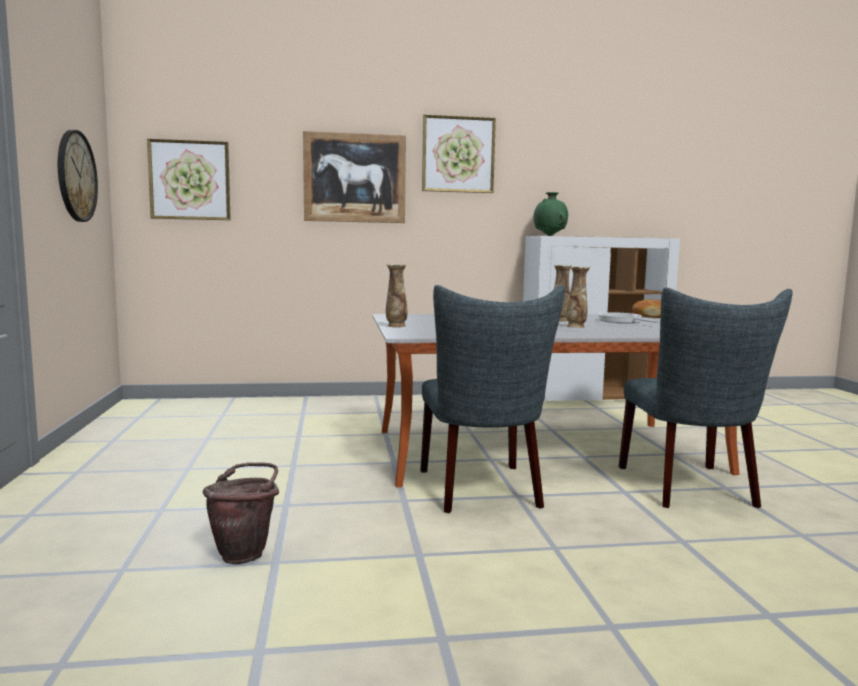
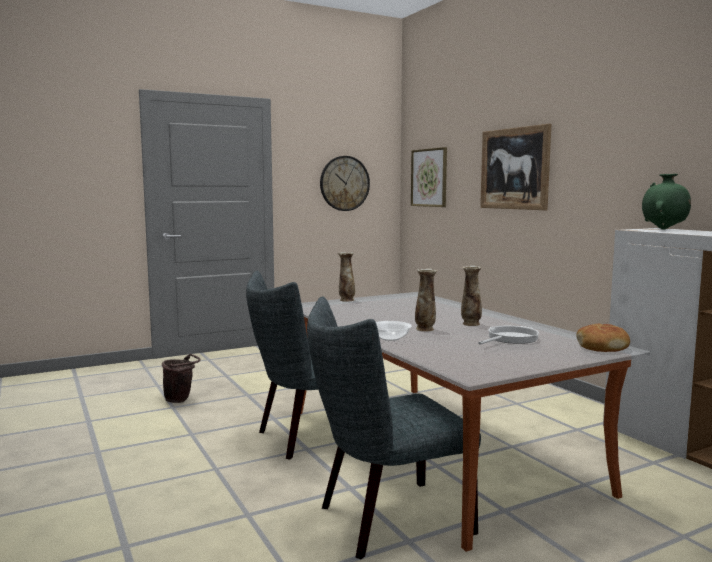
camera: 70 degrees right, 0 degrees up
picture [422,115,496,193] -> none
none -> bowl [376,321,412,341]

